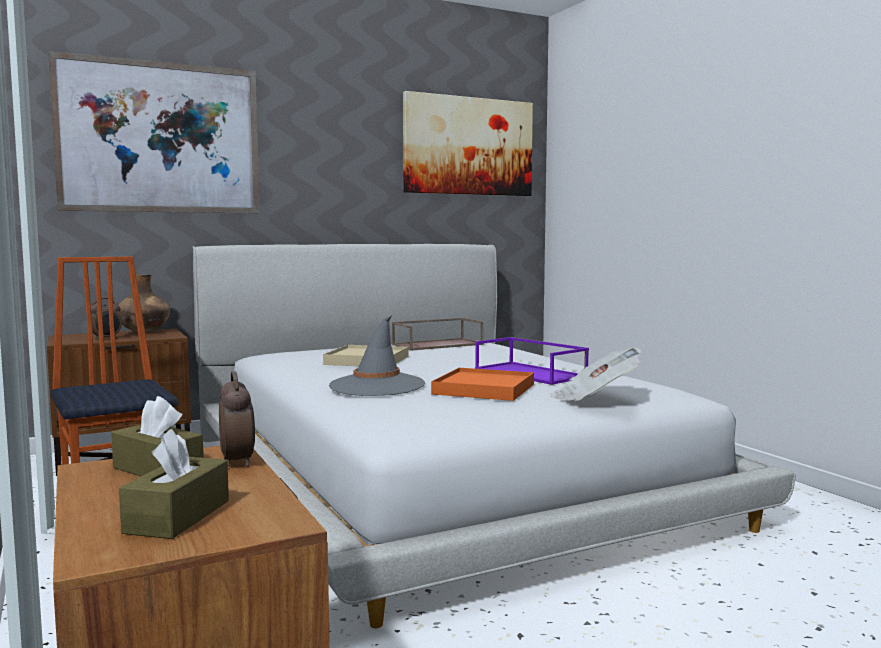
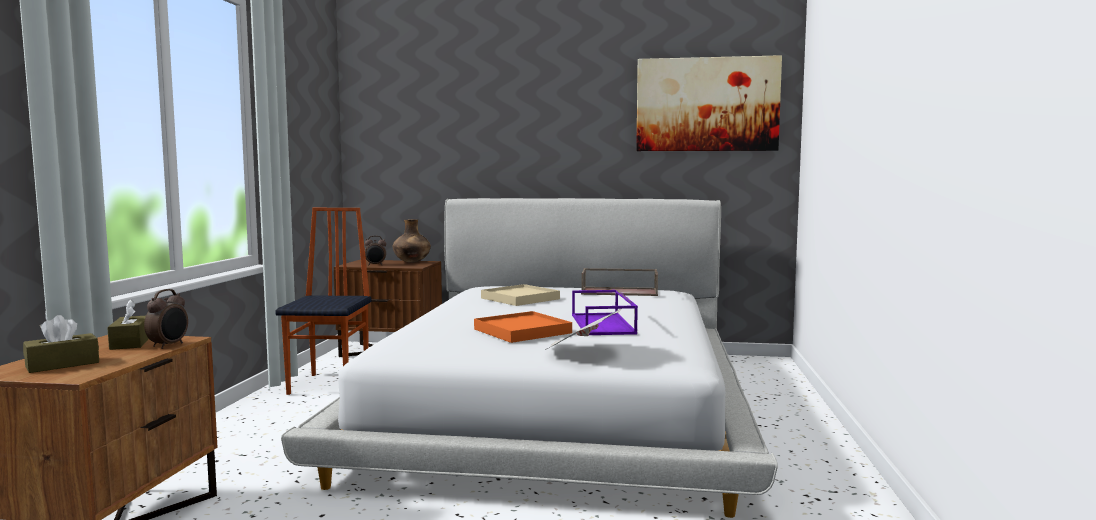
camera: 35 degrees right, 0 degrees up
picture [48,51,260,214] -> none
grey hat [329,315,425,396] -> none

